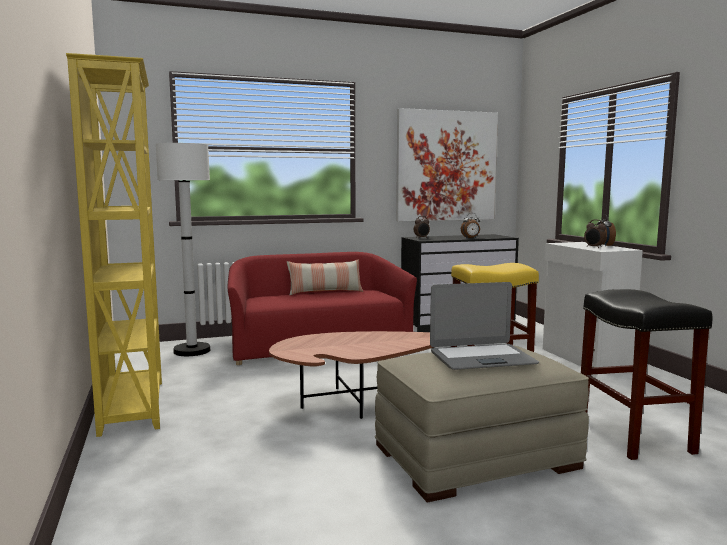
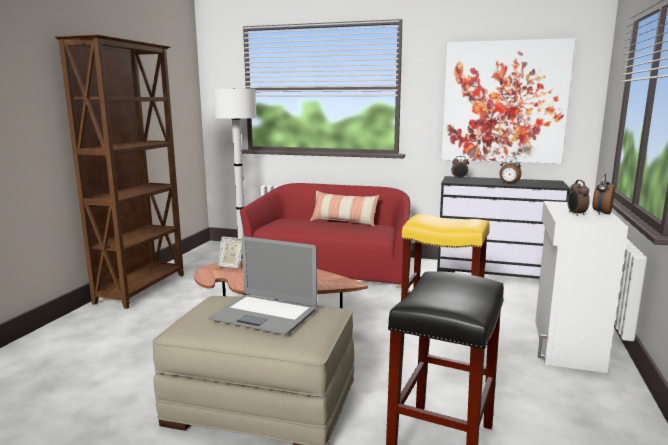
camera: 35 degrees right, 5 degrees up
yellow bookcase [66,53,162,437] -> brown bookcase [55,34,184,309]
none -> picture frame [218,237,242,269]

